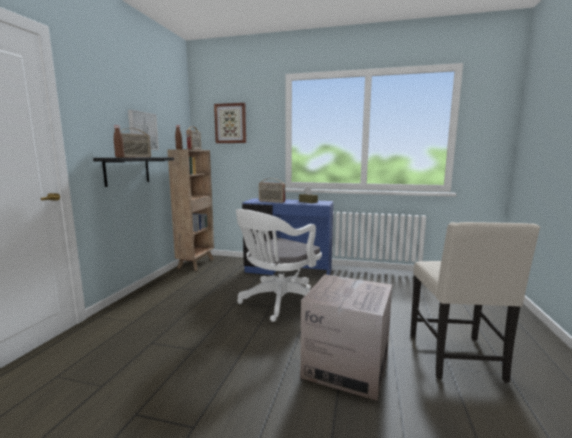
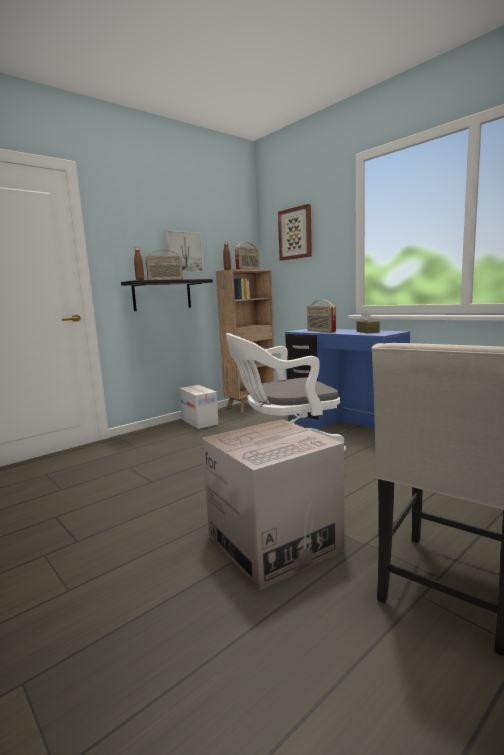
camera: 35 degrees right, 0 degrees up
none -> cardboard box [179,385,219,429]

